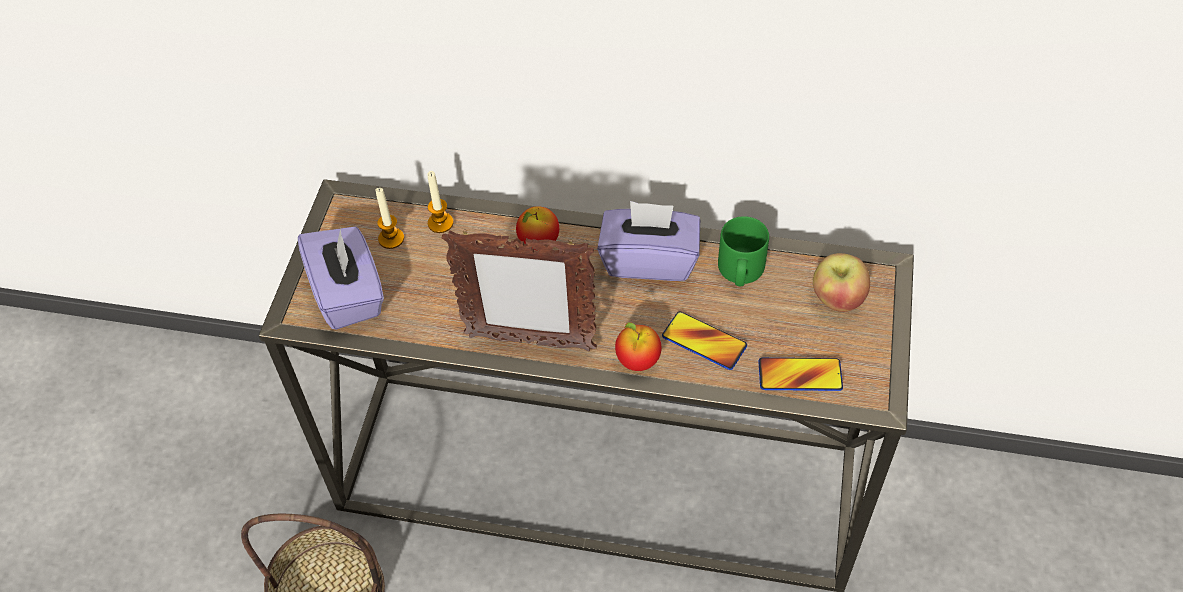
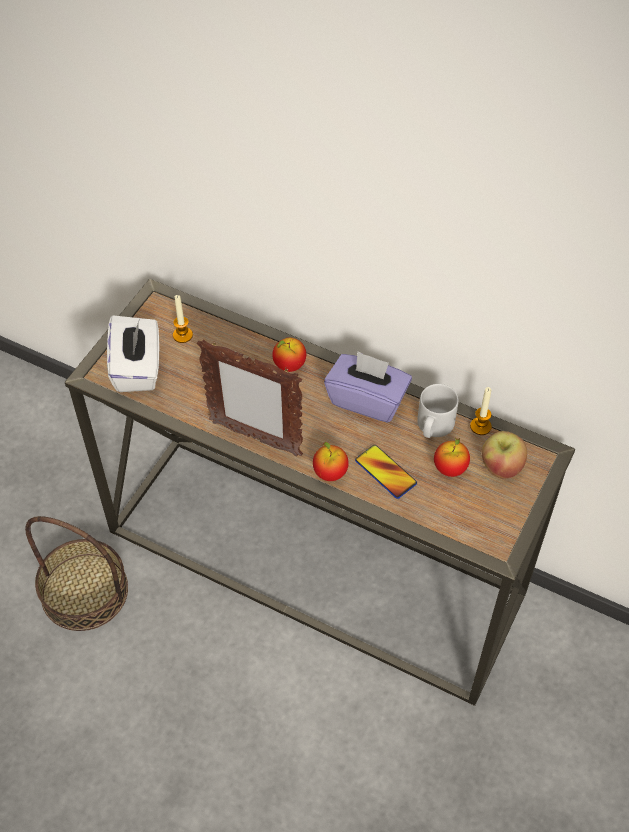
camera: 15 degrees right, 0 degrees up
purple tissue box [298,227,384,330] -> white tissue box [107,315,159,392]
candle [427,171,453,233] -> candle moved to [470,387,492,435]
green mug [718,216,769,286] -> grey mug [417,384,458,438]
phone [758,358,843,391] -> none
none -> apple [434,438,470,477]

